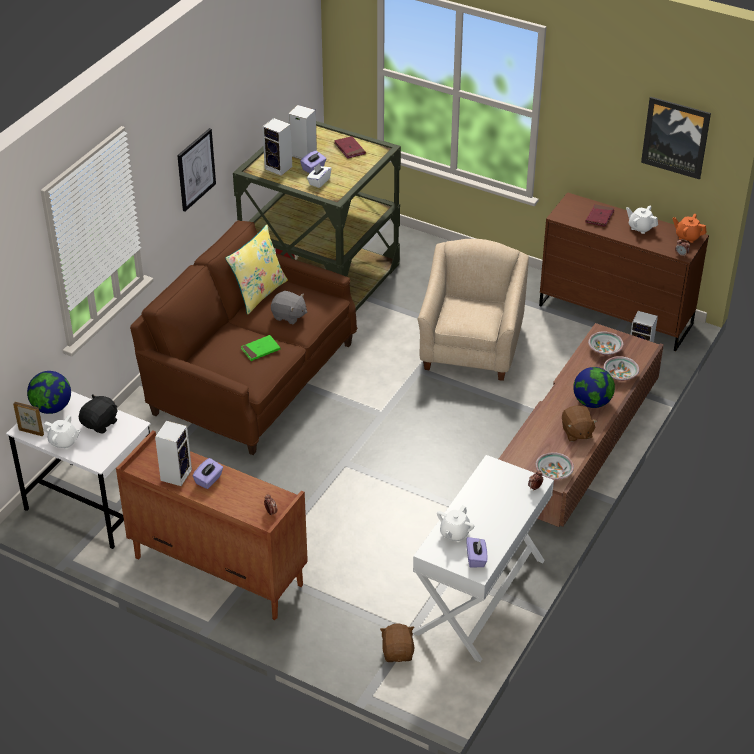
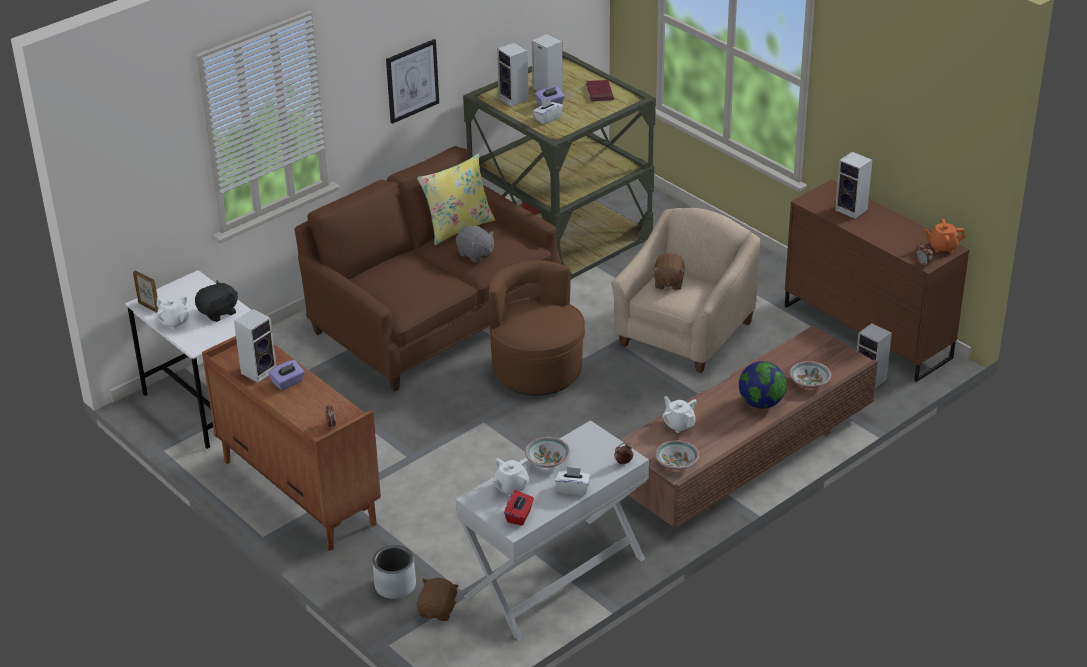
camera: 20 degrees right, 5 degrees down
globe [27,371,71,414] -> none
green book [241,335,280,361] -> none
purple tissue box [467,537,488,568] -> red tissue box [504,490,534,525]
brown plush toy [562,405,597,442] -> brown plush toy moved to [652,254,685,290]
red book [585,204,614,227] -> speaker [835,152,872,219]
bowl [588,331,624,355] -> bowl moved to [525,437,570,468]
white teapot [626,206,658,234] -> white teapot moved to [662,396,697,433]
picture [641,97,711,180] -> none
orange teapot [672,214,707,243] -> orange teapot turned 45 degrees counterclockwise [924,219,965,252]
none -> grey planter [373,545,416,599]
none -> brown armchair [489,260,585,396]
none -> white tissue box [555,467,591,496]

